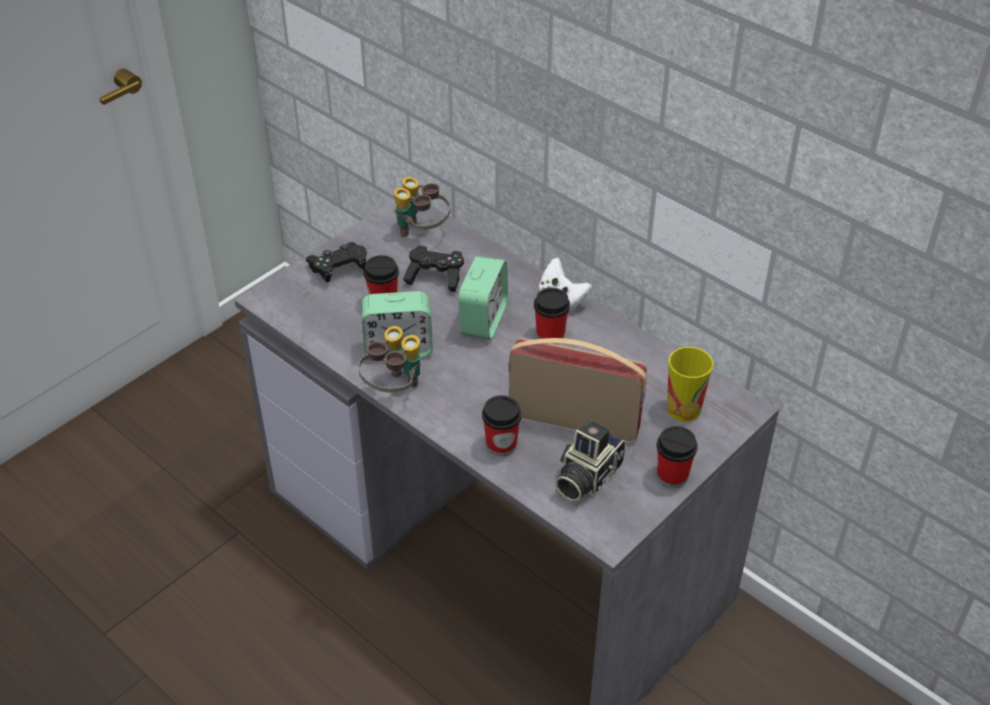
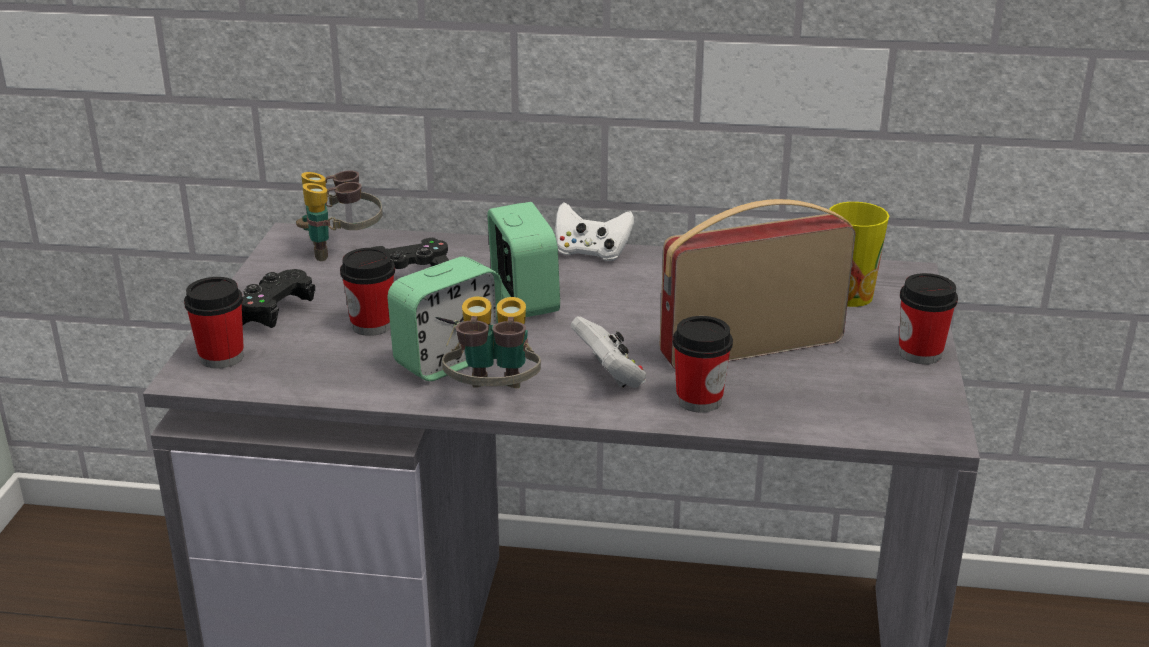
camera: 35 degrees left, 15 degrees down
cup [534,288,570,339] -> cup moved to [184,277,244,369]
camera [555,420,626,502] -> none
none -> white game controller [570,316,646,388]

